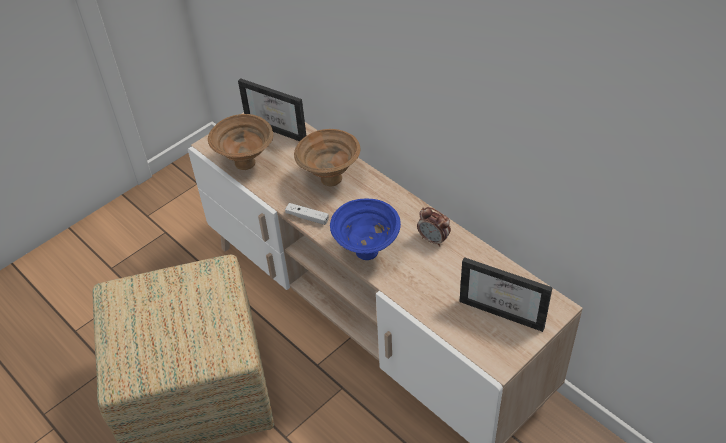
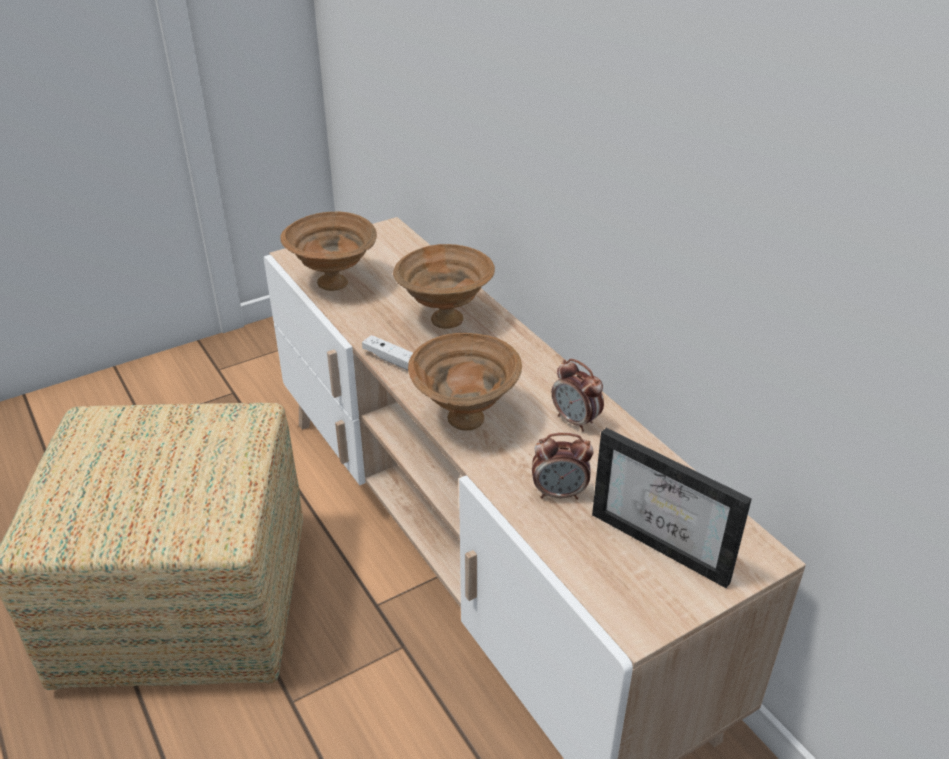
camera: 10 degrees right, 10 degrees down
picture frame [238,78,306,141] -> none
blue bowl [330,199,401,260] -> brown bowl [408,333,522,430]
none -> alarm clock [532,433,593,500]

